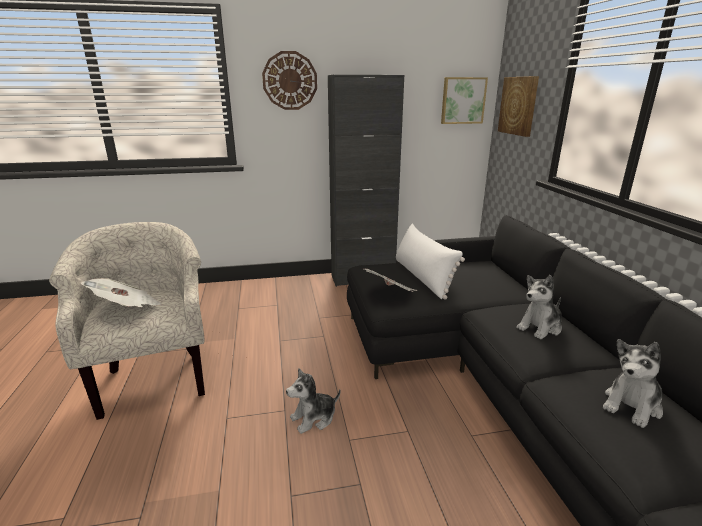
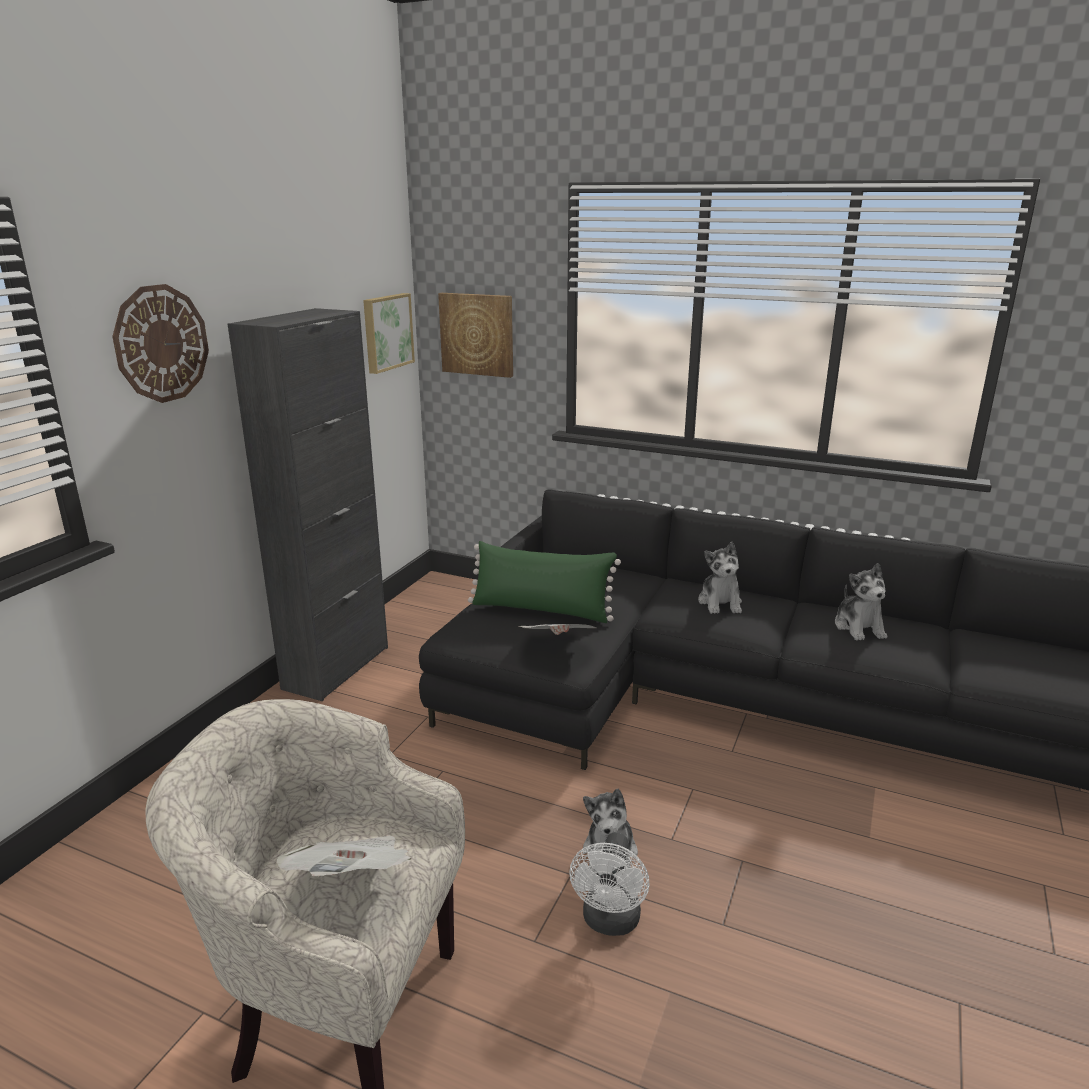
camera: 55 degrees left, 0 degrees up
white pillow [396,224,465,300] -> green pillow [468,541,621,623]
none -> white fan [570,832,649,936]

